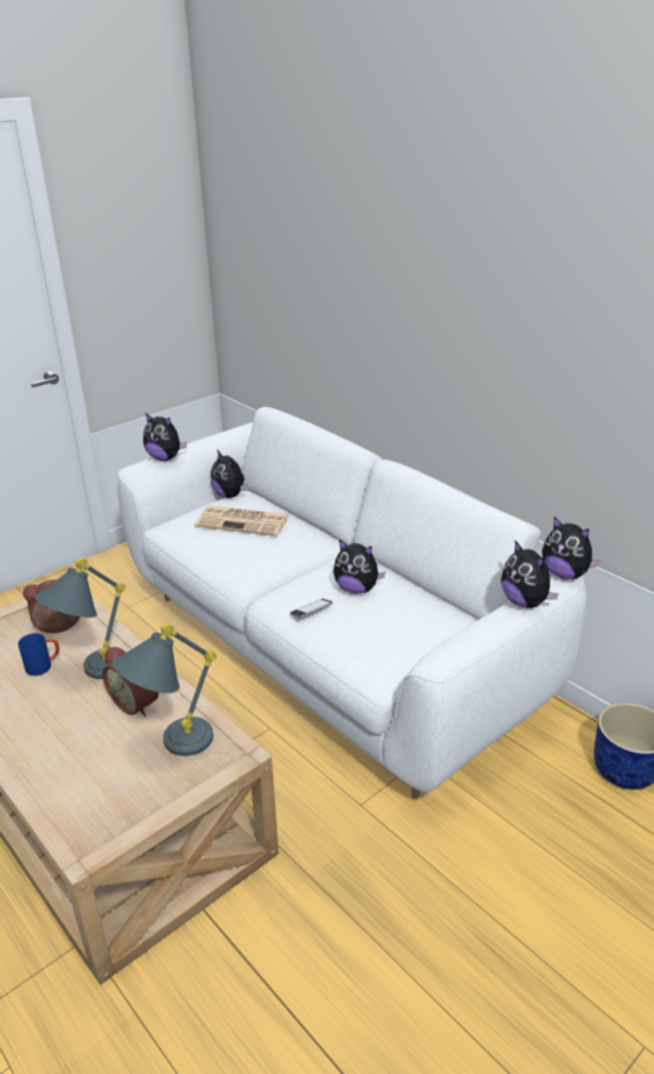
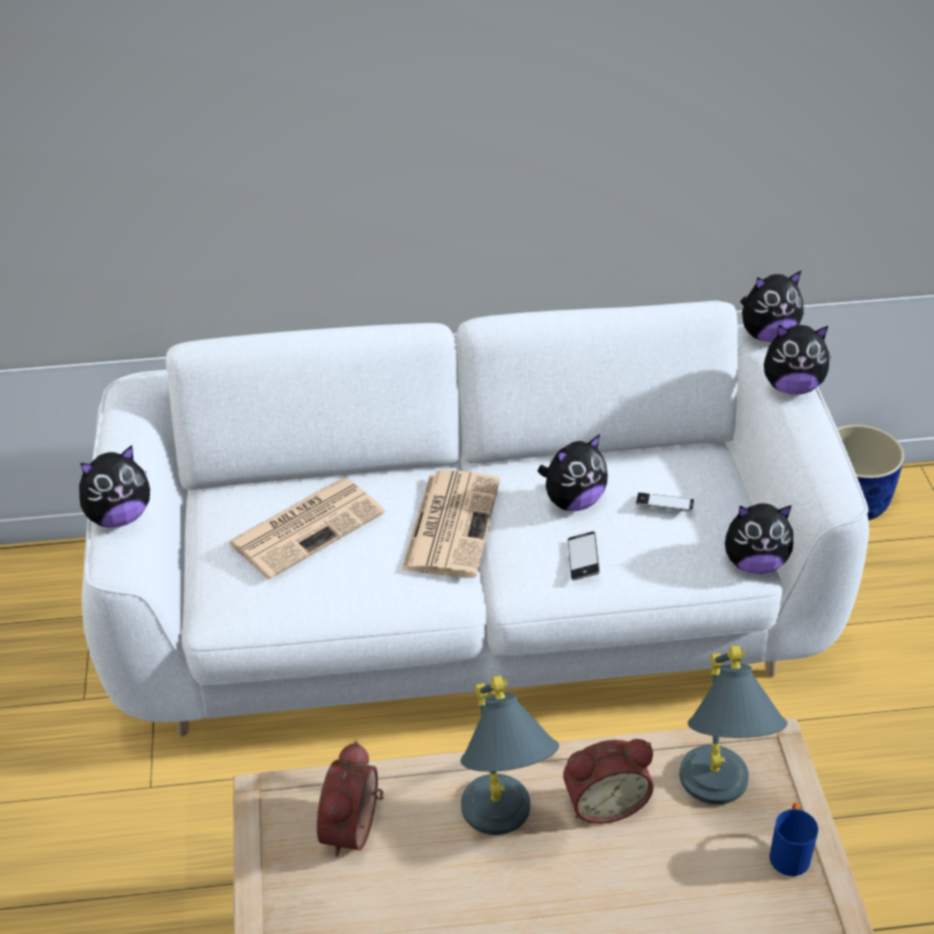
camera: 55 degrees left, 10 degrees up
blue mug [18,633,59,676] -> blue mug moved to [769,803,818,876]
plush toy [211,450,248,498] -> plush toy moved to [725,503,793,574]
none -> newspaper [402,470,500,578]
none -> phone [636,493,694,512]

